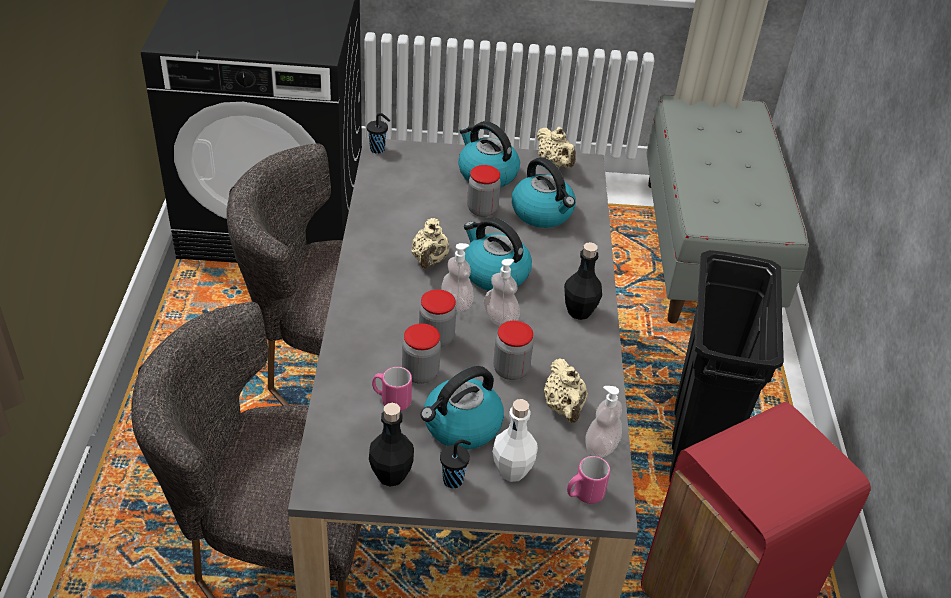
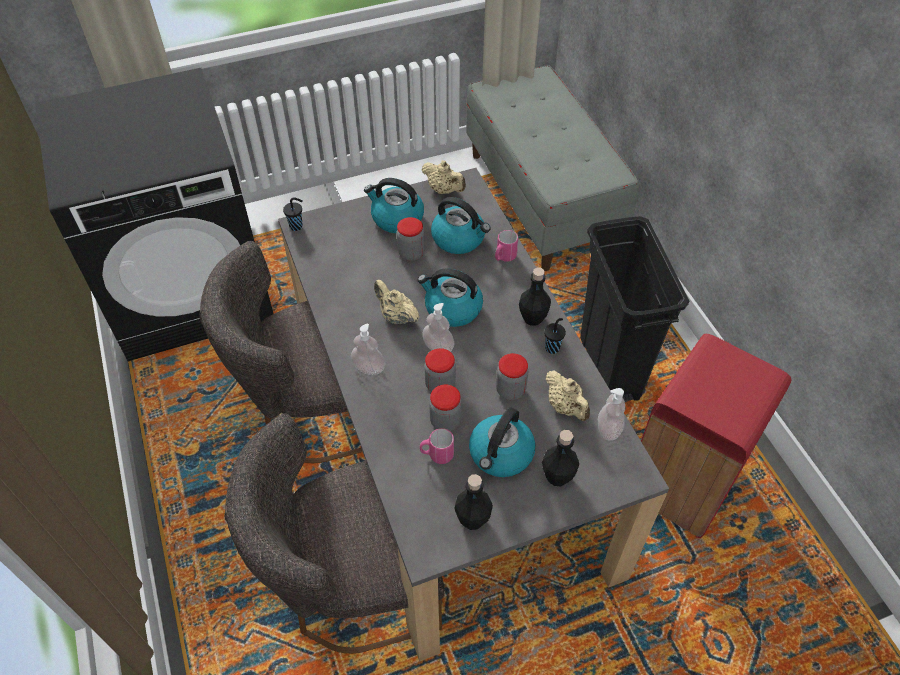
camera: 20 degrees left, 10 degrees up
beige teapot [411,218,449,269] -> beige teapot turned 150 degrees clockwise [374,280,420,325]
black cup [440,440,471,488] -> black cup moved to [544,318,566,354]
soap dispenser [484,259,520,326] -> soap dispenser moved to [351,323,385,375]
white bottle [492,399,538,482] -> black bottle [542,430,579,486]
pink mug [567,456,610,504] -> pink mug moved to [495,230,518,262]

